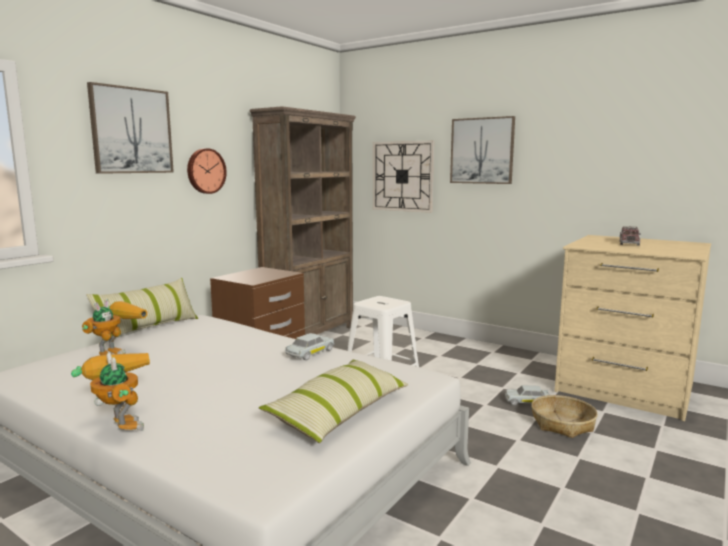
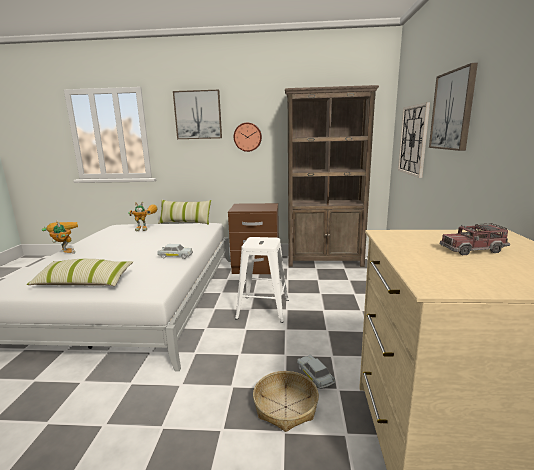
camera: 60 degrees right, 5 degrees up
toy robot [71,352,150,431] -> toy robot turned 60 degrees counterclockwise [42,220,78,254]

